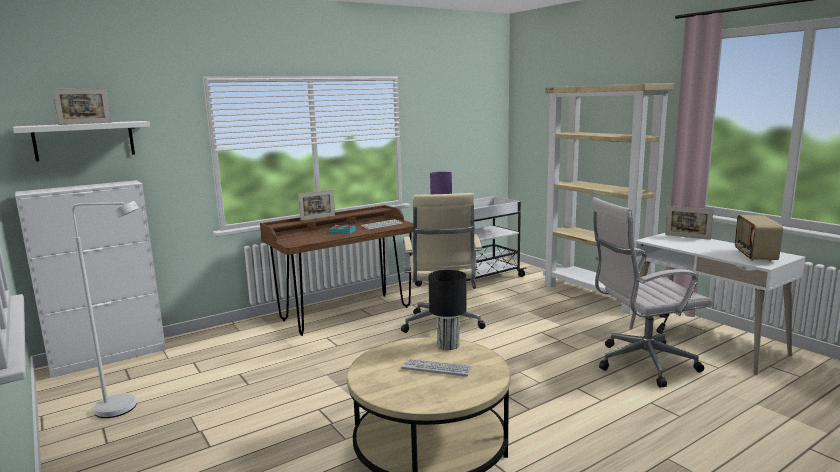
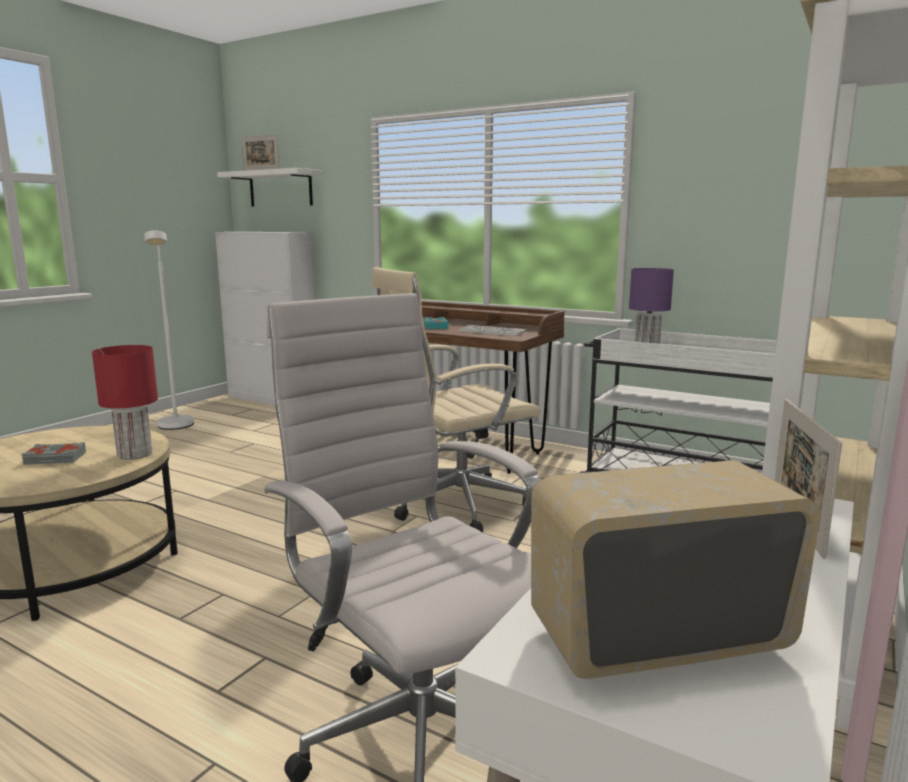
camera: 65 degrees right, 0 degrees up
picture frame [298,190,335,221] -> none
keyboard [401,359,473,377] -> grey book [21,442,86,465]
black table lamp [429,270,467,350] -> red table lamp [92,345,158,460]

